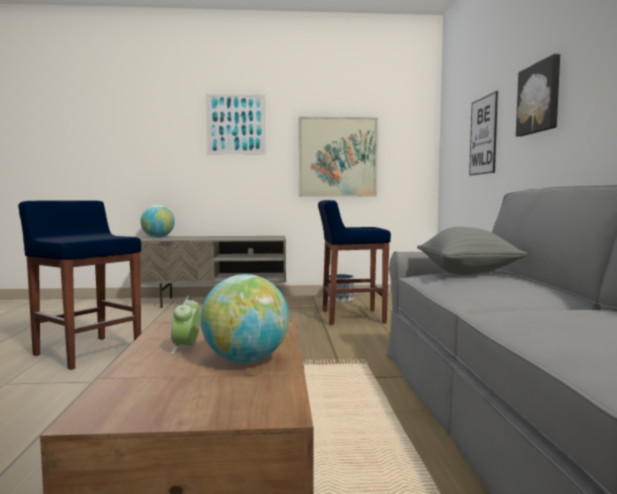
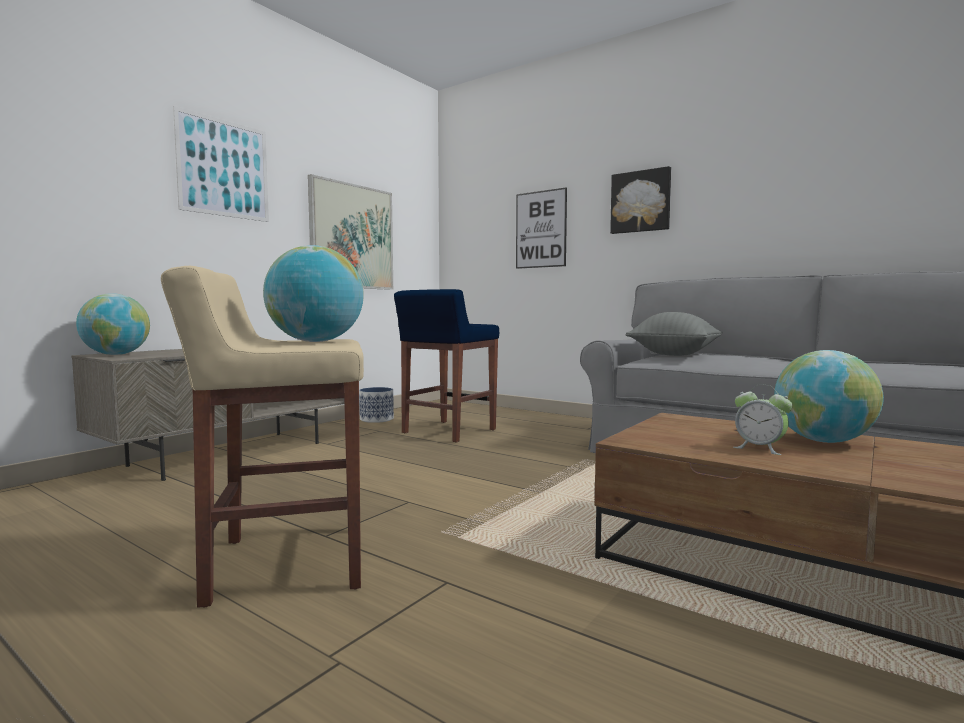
camera: 50 degrees left, 0 degrees up
blue stool [18,200,141,370] -> beige stool [161,266,364,608]
none -> globe [263,245,364,342]

